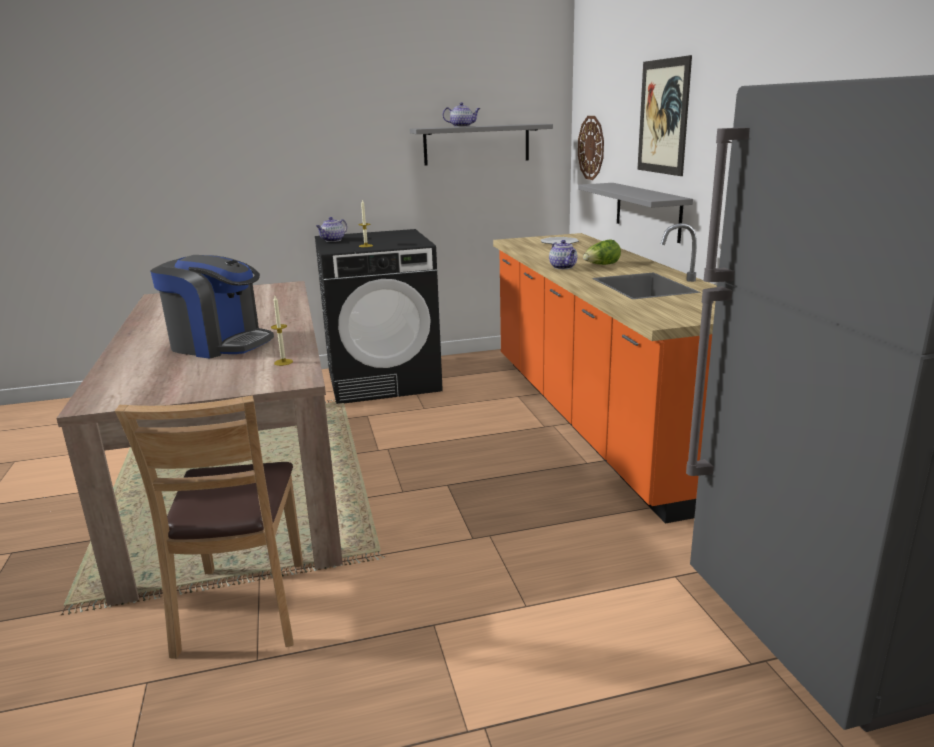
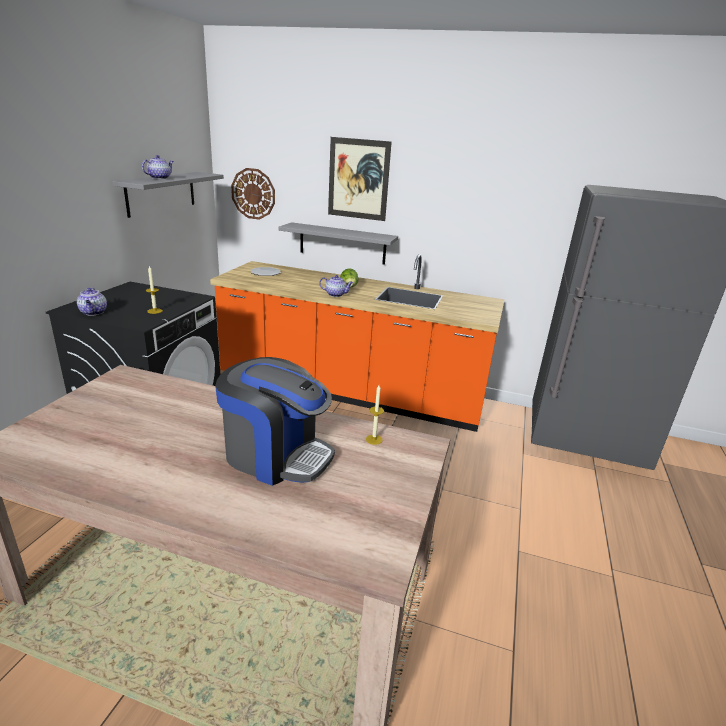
camera: 60 degrees left, 5 degrees up
brown chair [115,396,303,659] -> none
coffee machine [150,255,274,359] -> coffee machine turned 60 degrees clockwise [215,357,335,486]

